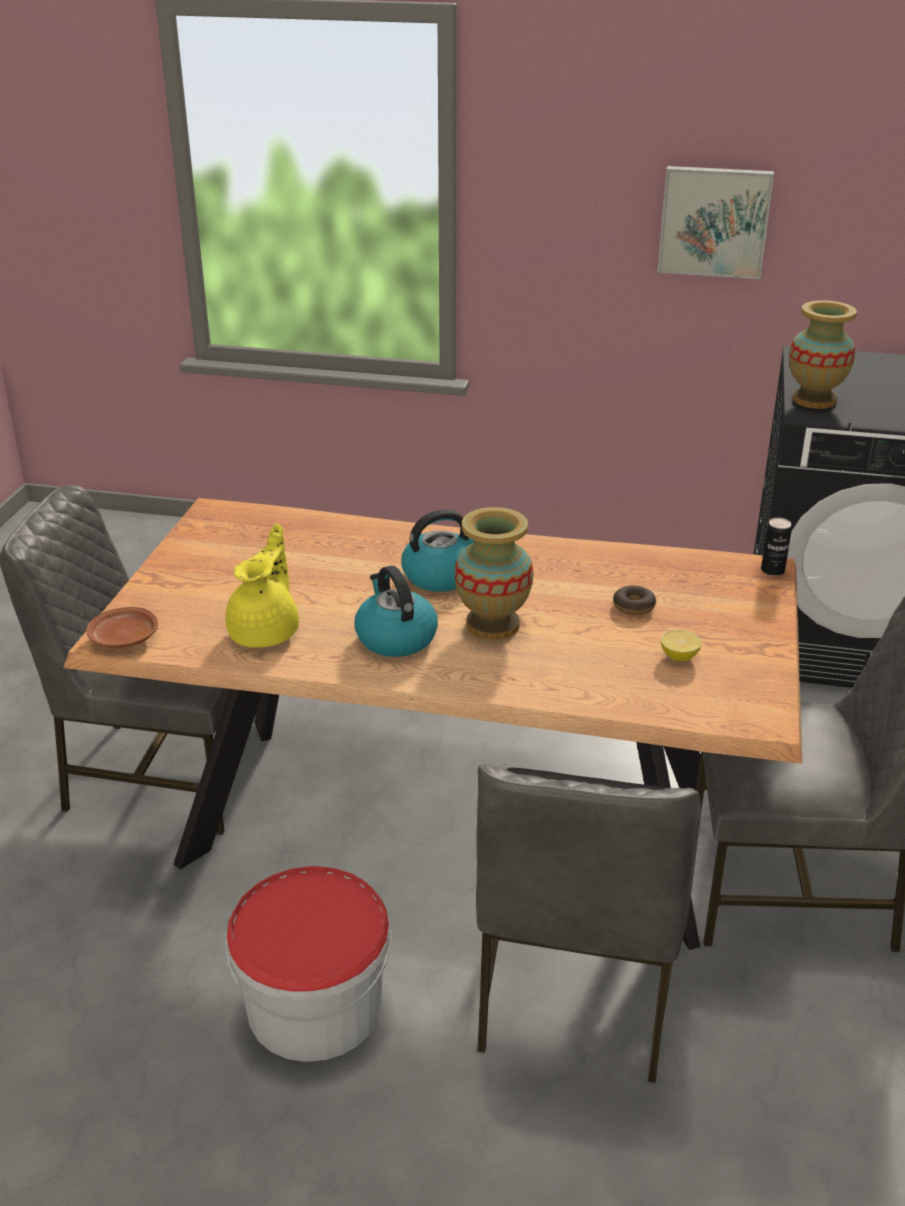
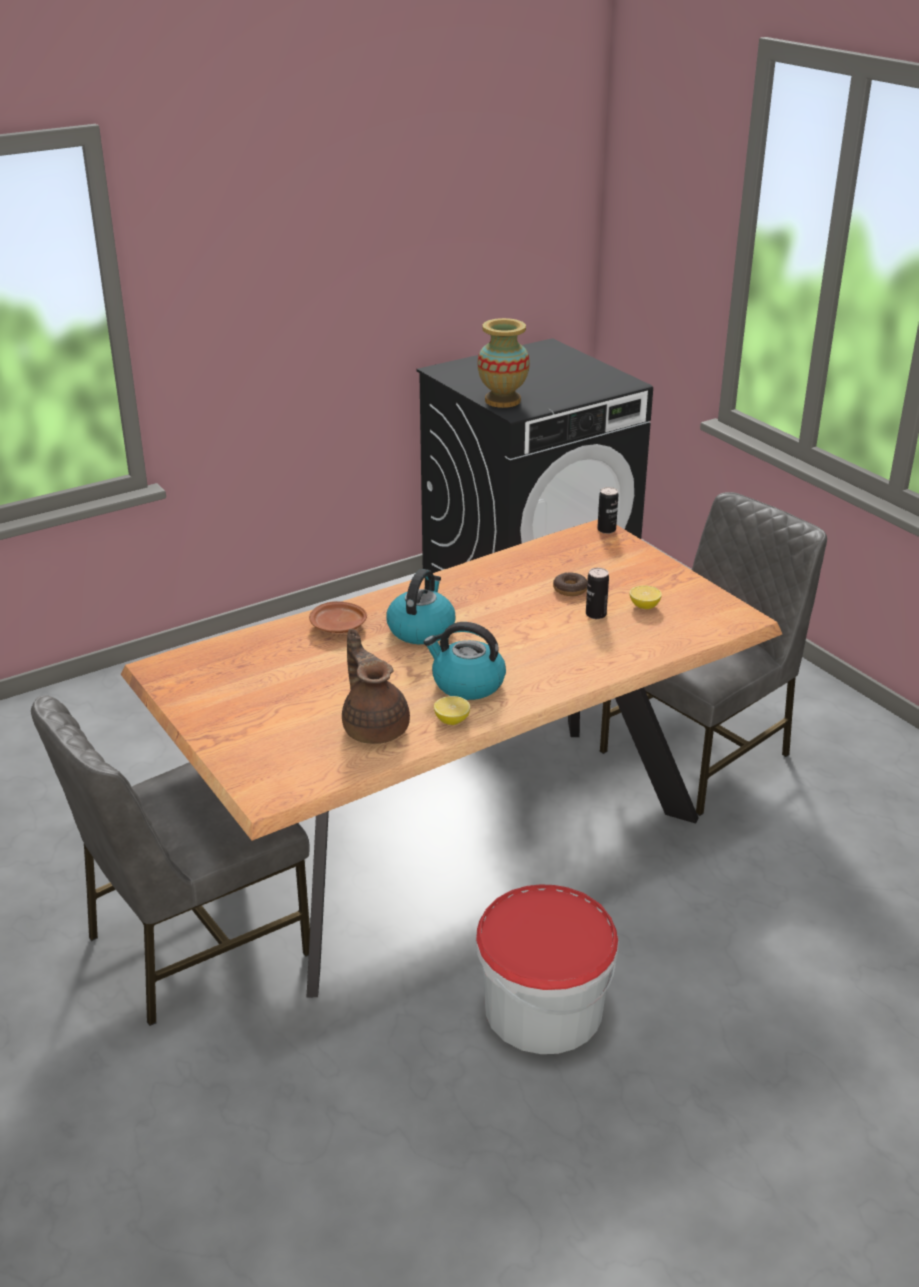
camera: 45 degrees left, 0 degrees up
brown plate [86,607,158,648] -> brown plate moved to [309,601,367,633]
yellow teapot [225,524,299,647] -> brown teapot [342,629,410,744]
vase [455,507,534,640] -> none
grey chair [476,764,701,1083] -> none
picture [657,166,774,279] -> none
none -> lemon [434,696,470,725]
none -> can [586,568,609,619]

